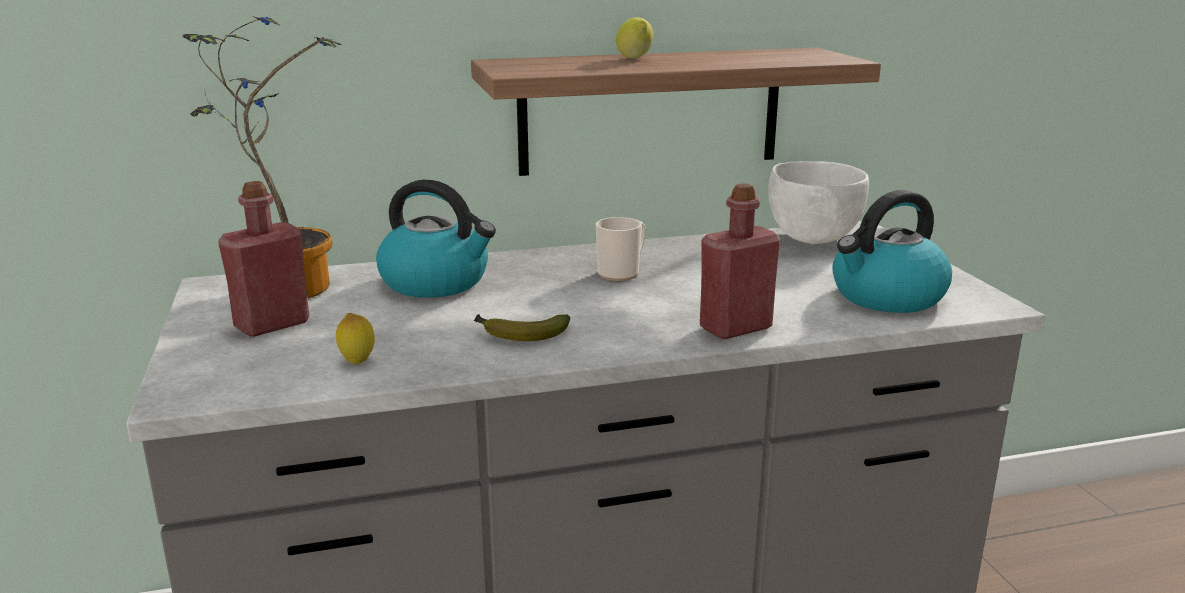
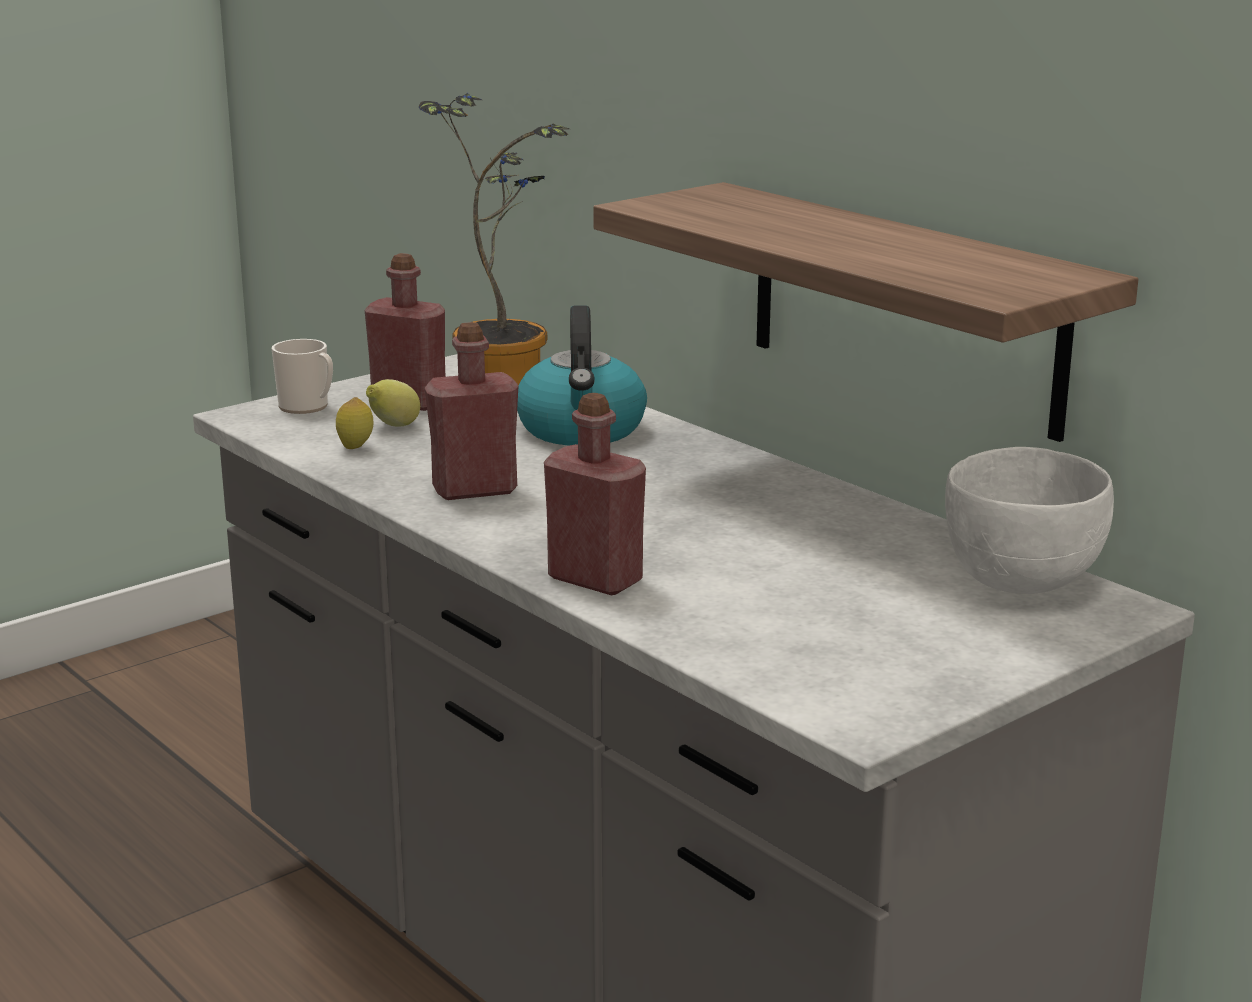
camera: 65 degrees right, 0 degrees up
banana [473,314,570,341] -> red bottle [424,322,519,500]
mug [596,217,646,281] -> mug moved to [272,339,333,414]
lemon [616,17,653,59] -> lemon moved to [366,379,420,427]
kettle [832,190,952,313] -> none

